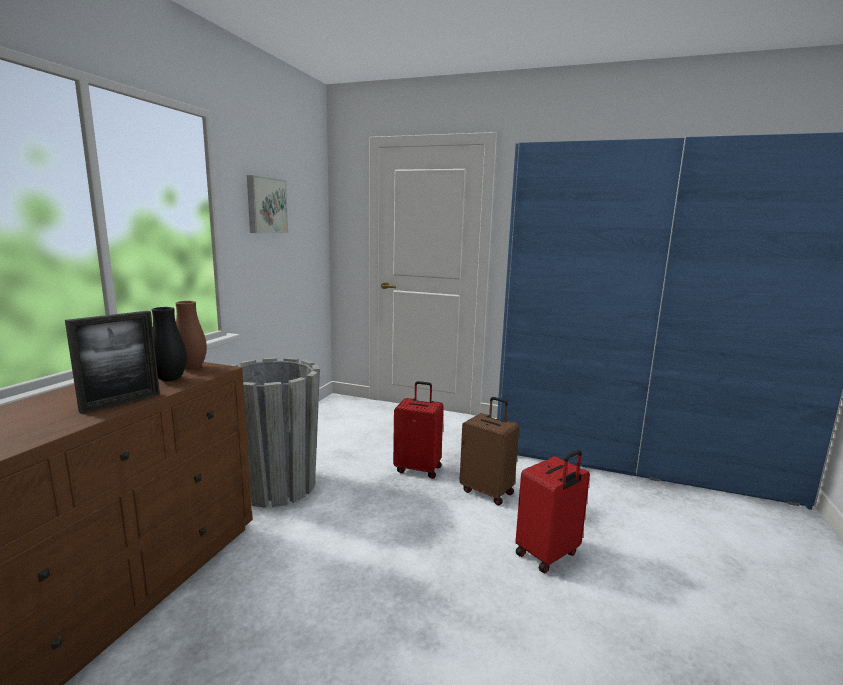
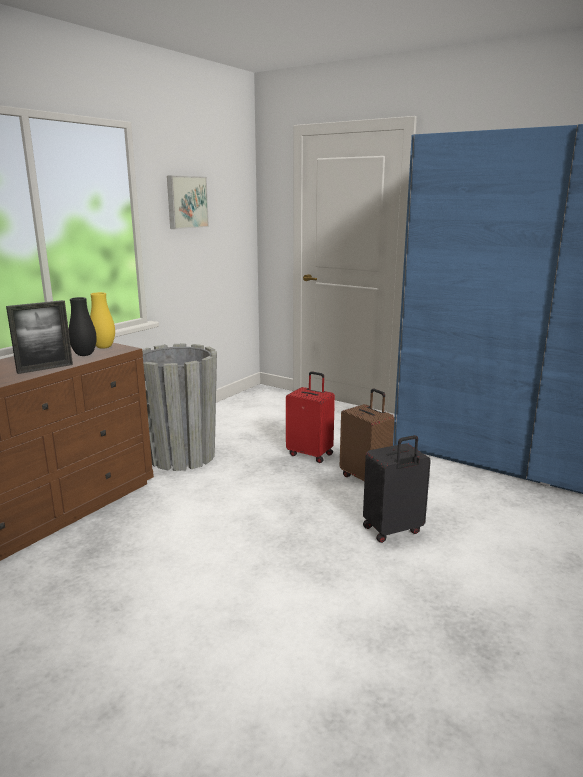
camera: 15 degrees right, 5 degrees up
brown vase [175,301,207,370] -> yellow vase [90,292,115,349]
red suitcase [515,450,590,573] -> black suitcase [363,435,431,543]

